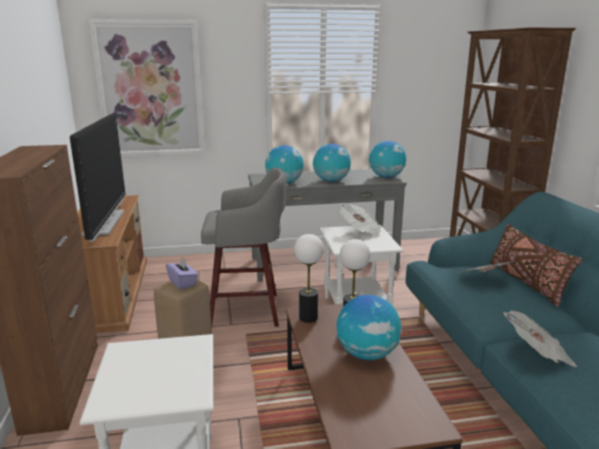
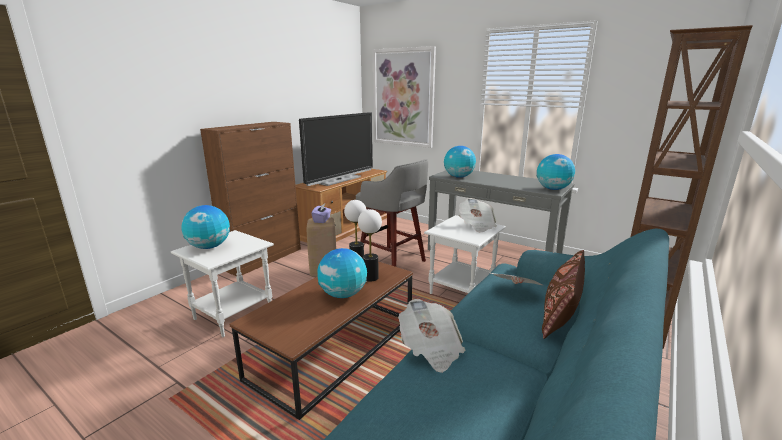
camera: 45 degrees right, 0 degrees up
globe [313,144,351,182] -> globe moved to [181,205,230,249]

